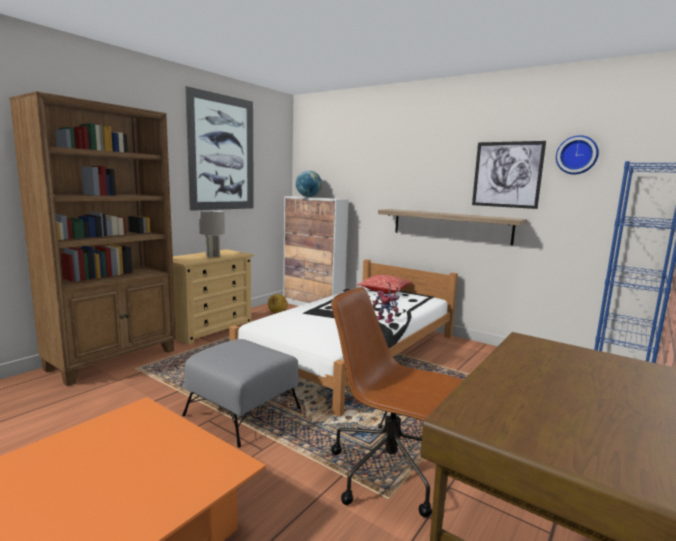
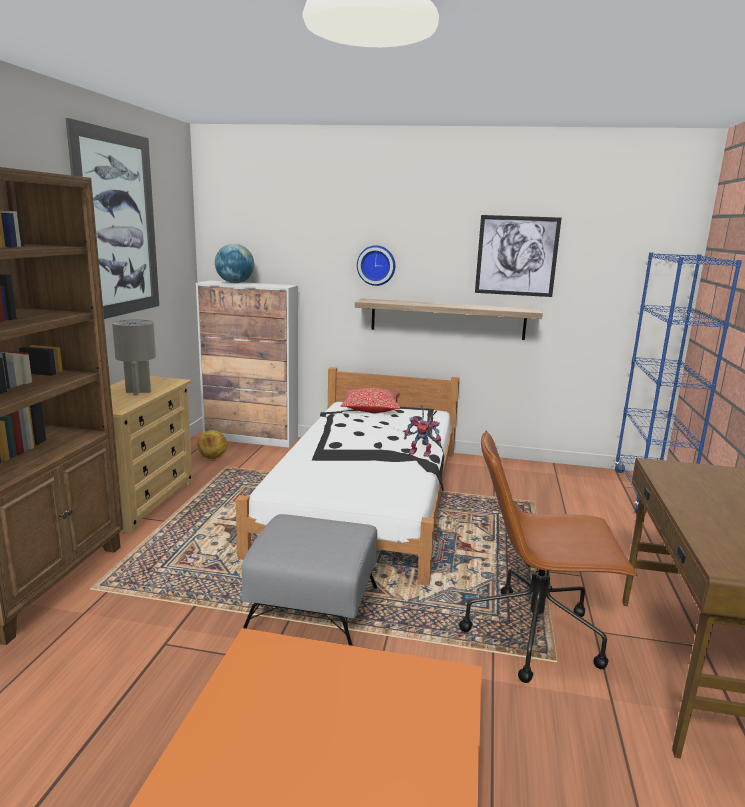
camera: 25 degrees left, 5 degrees up
wall clock [556,135,599,174] -> wall clock moved to [357,245,395,286]

